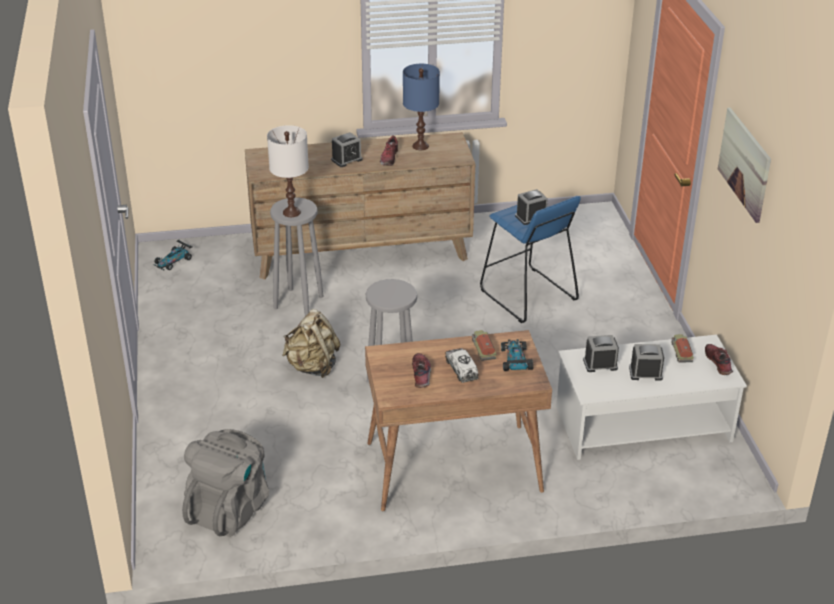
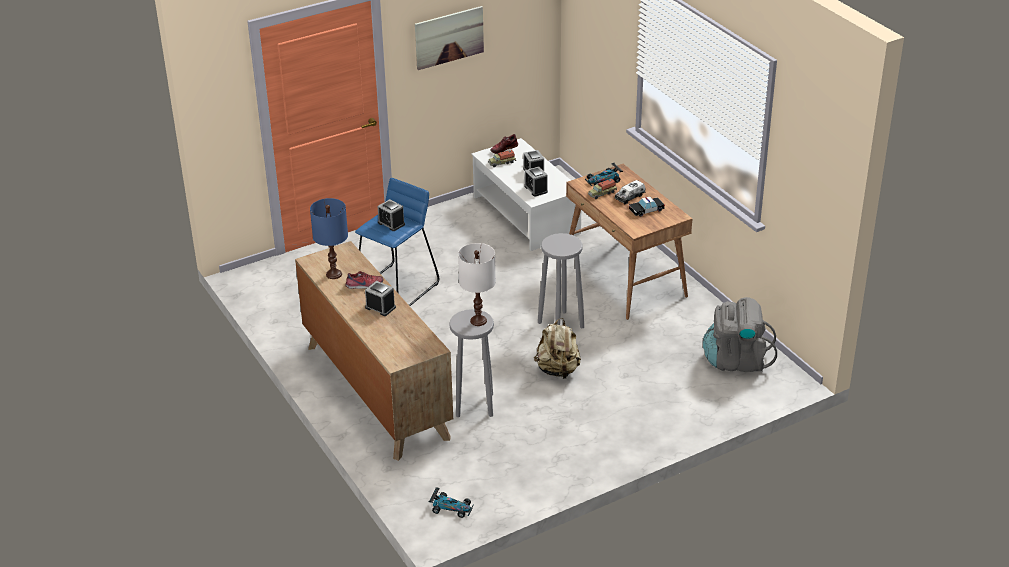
camera: 110 degrees left, 0 degrees up
shoe [412,353,431,388] -> toy car [629,197,665,216]

